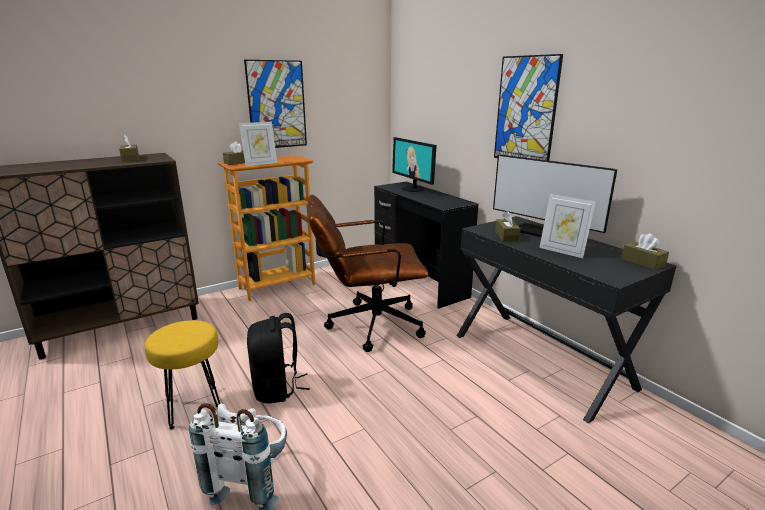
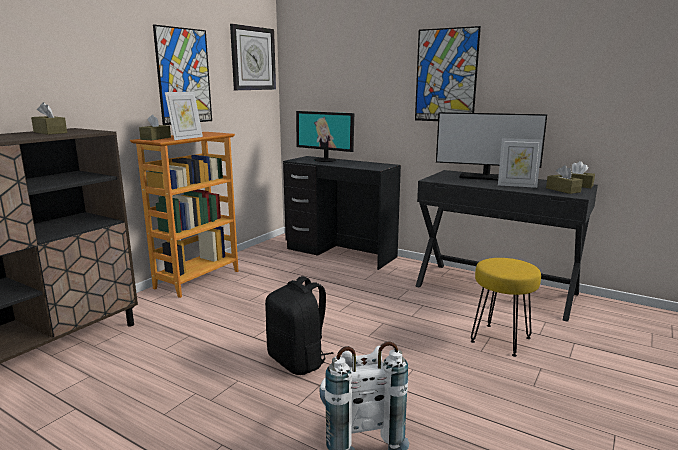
camera: 25 degrees left, 5 degrees down
yellow stool [145,320,220,430] -> yellow stool moved to [470,258,541,357]
brown office chair [308,195,428,352] -> none
brown tissue box [495,211,521,242] -> brown tissue box moved to [546,165,583,194]
none -> wall clock [230,24,276,90]

